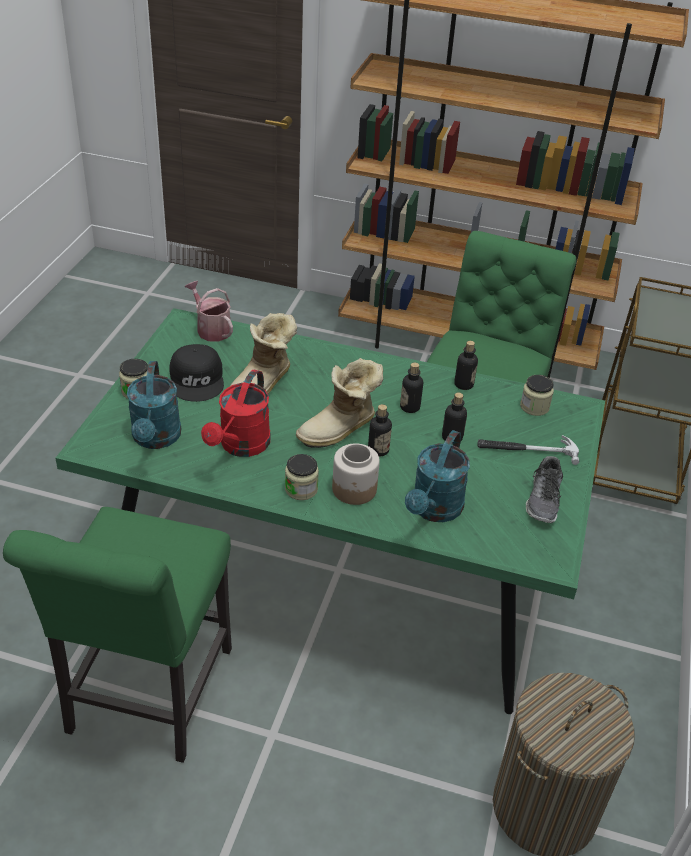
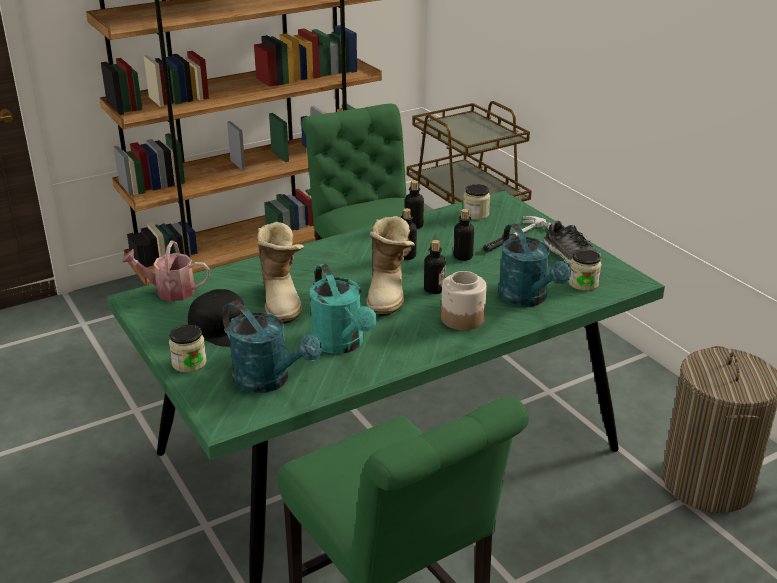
camera: 45 degrees left, 10 degrees down
red watering can [201,370,271,457] -> turquoise watering can [310,264,377,354]
jar [285,454,319,500] -> jar moved to [568,250,601,291]

